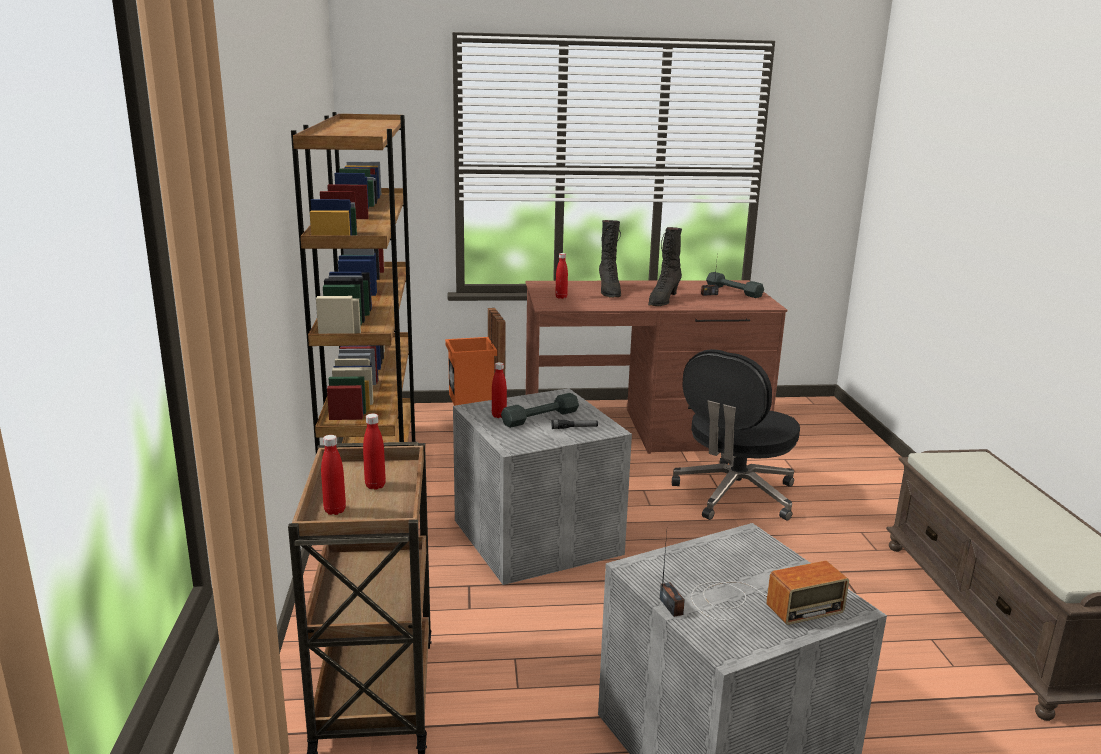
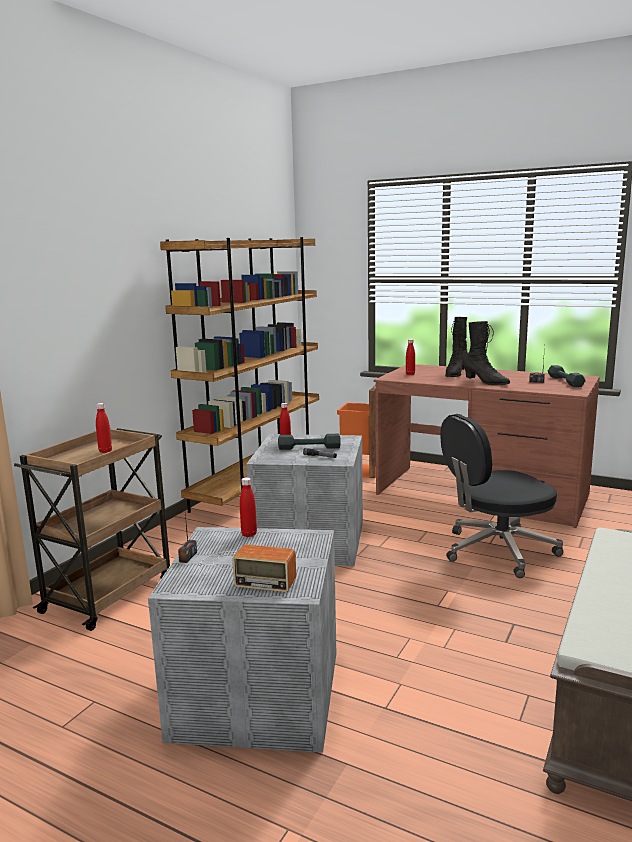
camera: 35 degrees right, 5 degrees down
red bottle [321,435,346,515] -> red bottle moved to [240,477,257,537]
black boot [648,227,682,306] -> black boot turned 105 degrees counterclockwise [463,321,510,385]

